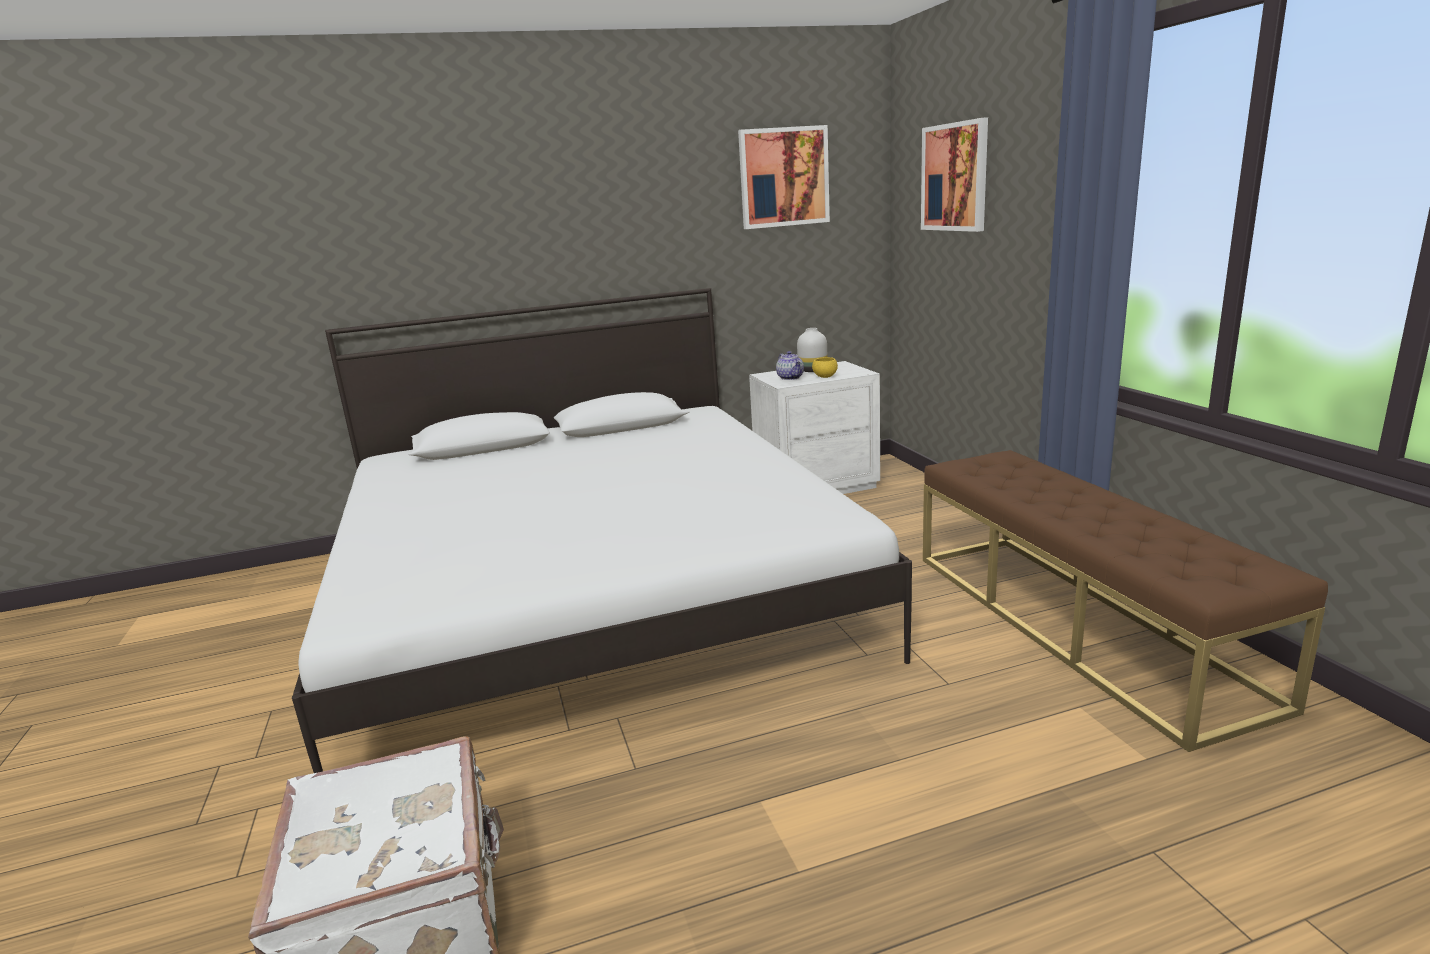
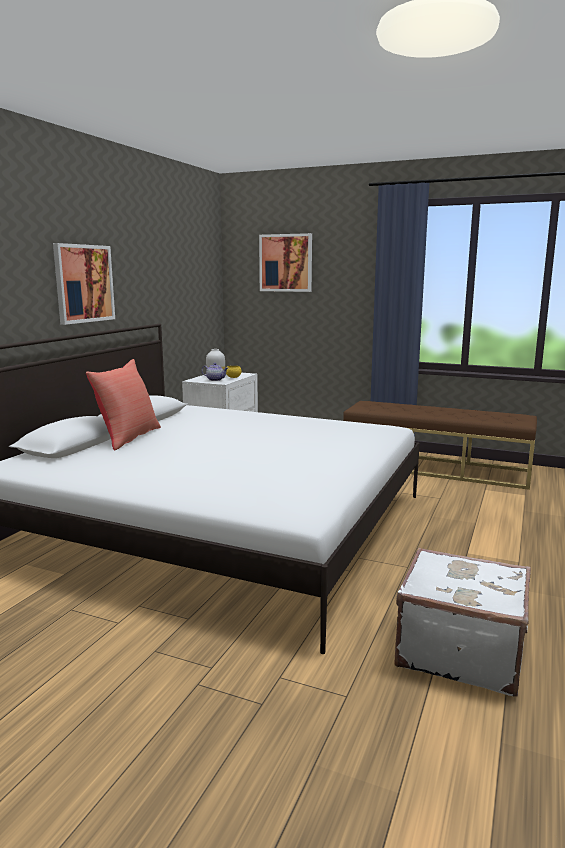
camera: 50 degrees left, 5 degrees down
picture [738,125,830,229] -> picture moved to [53,243,115,325]
none -> red pillow [86,359,161,450]

